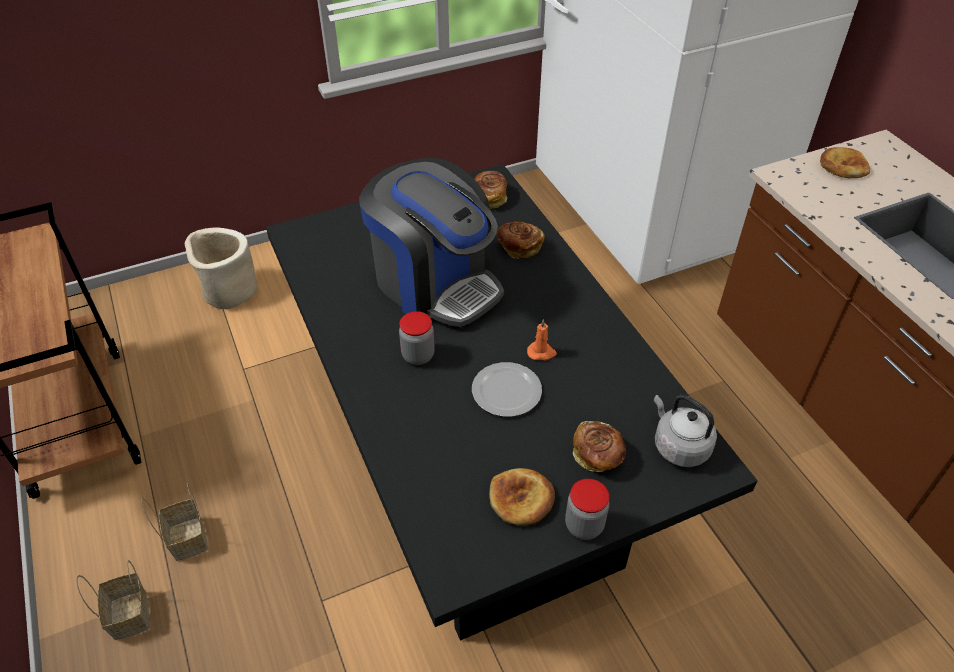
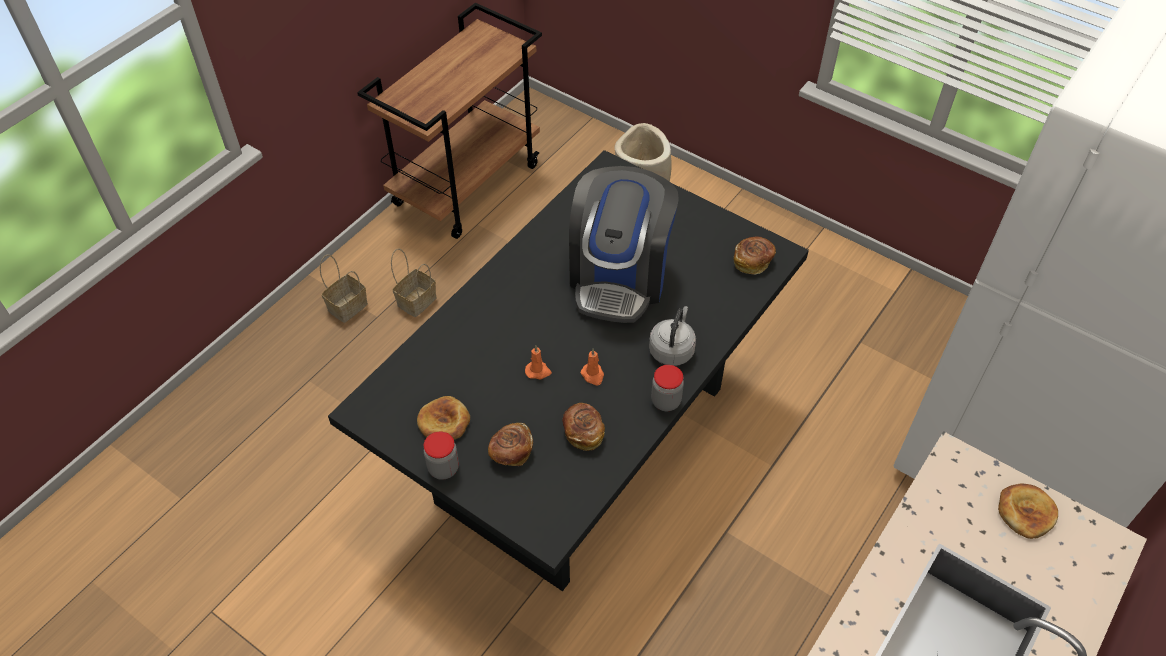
camera: 60 degrees right, 5 degrees up
jar [399,311,435,365] -> jar moved to [651,365,684,411]
plate [472,362,542,417] -> orange candle [525,346,552,379]
bread [497,222,545,259] -> bread moved to [562,403,605,451]
grey kettle [654,395,717,467] -> grey kettle moved to [649,306,696,366]

